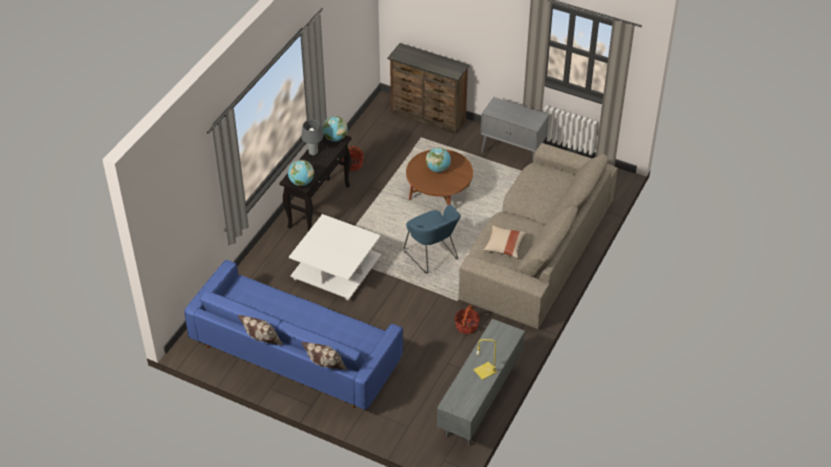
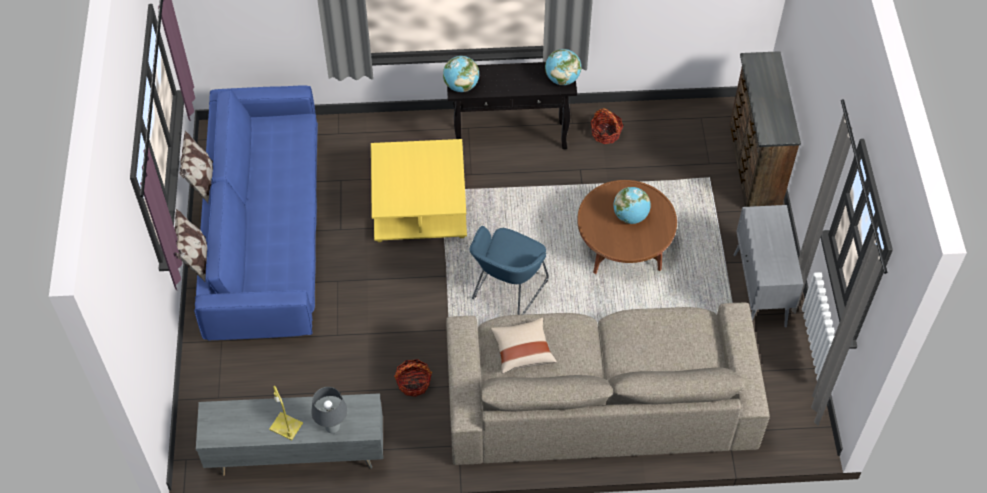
camera: 60 degrees right, 10 degrees up
white coffee table [289,214,381,301] -> yellow coffee table [371,139,467,242]
grey table lamp [301,120,323,155] -> grey table lamp moved to [311,387,347,433]

